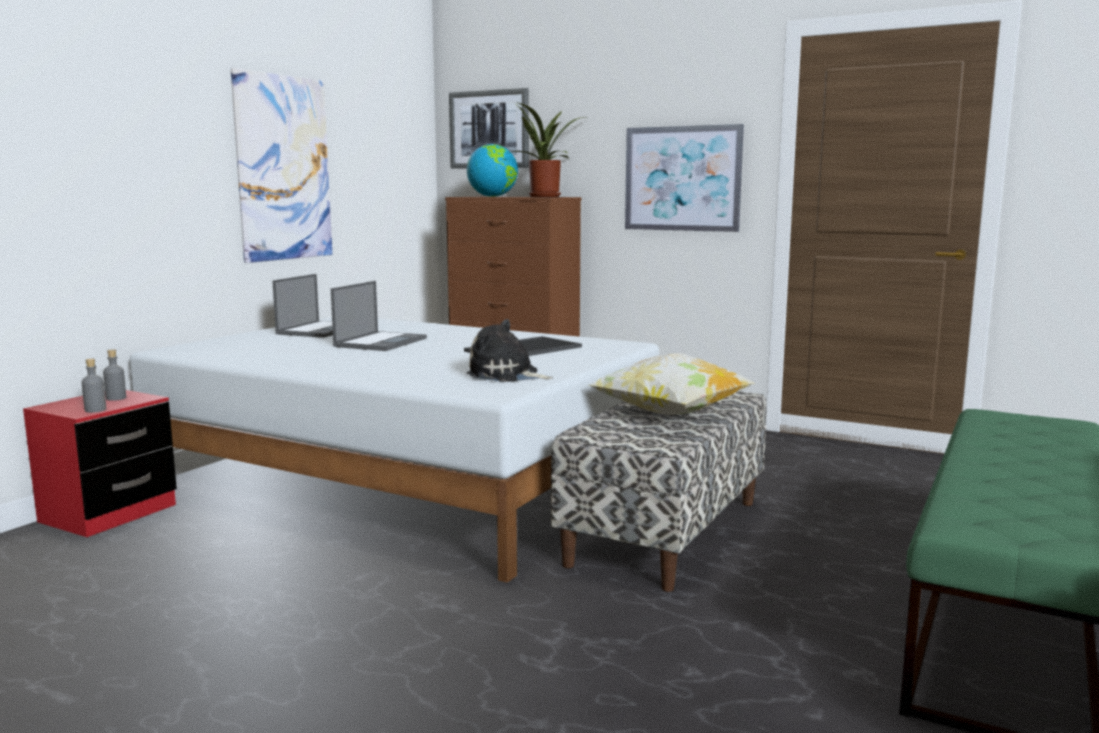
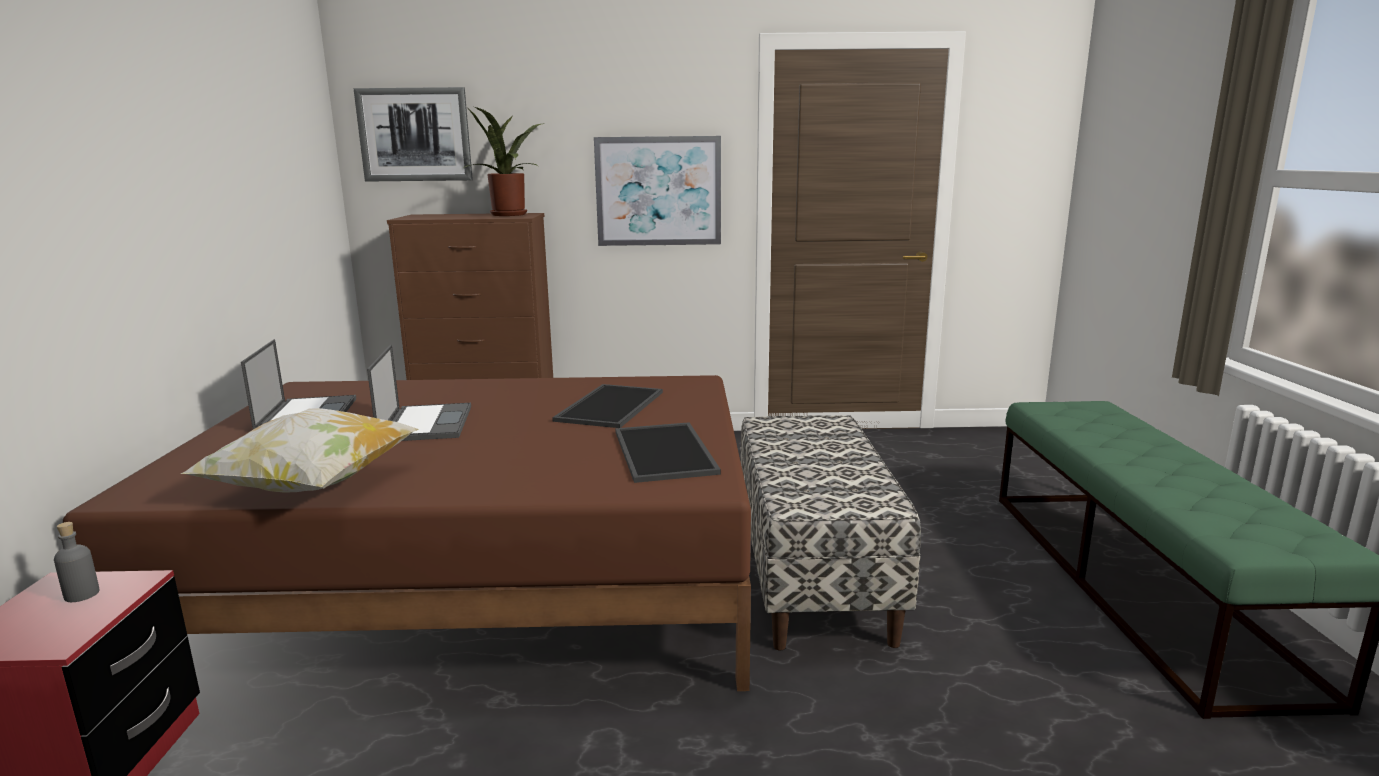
camera: 30 degrees left, 5 degrees up
grey bottle [82,359,106,413] -> none
white bed [130,317,659,583] -> brown bed [63,375,751,691]
picture [231,68,332,263] -> none
globe [467,144,518,197] -> none
plush toy [467,319,553,382] -> tray [615,422,721,483]
pillow [589,353,755,415] -> pillow moved to [181,408,418,492]

